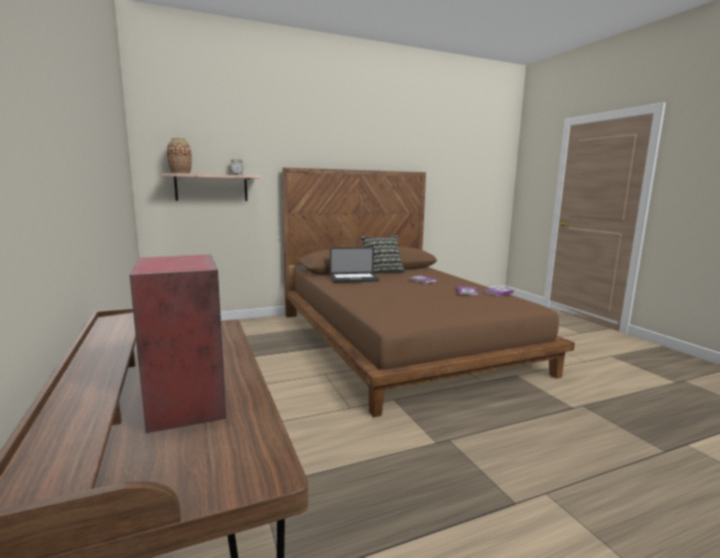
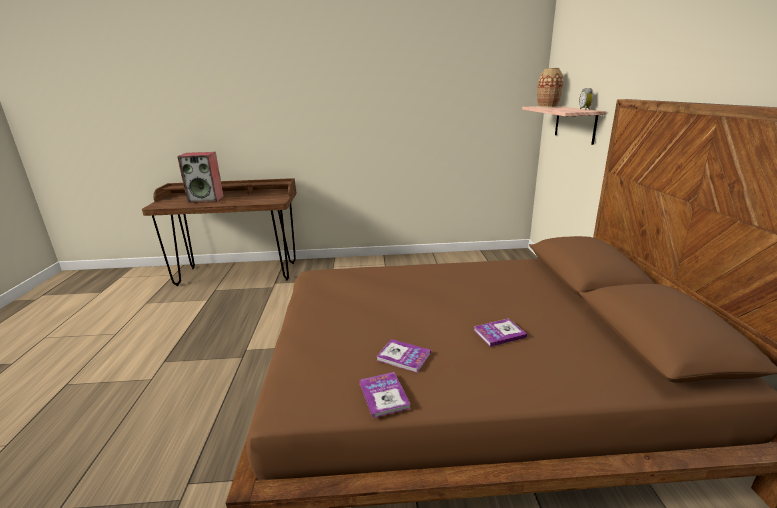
camera: 110 degrees right, 10 degrees up
laptop [330,247,379,283] -> none
pillow [361,235,406,274] -> none

